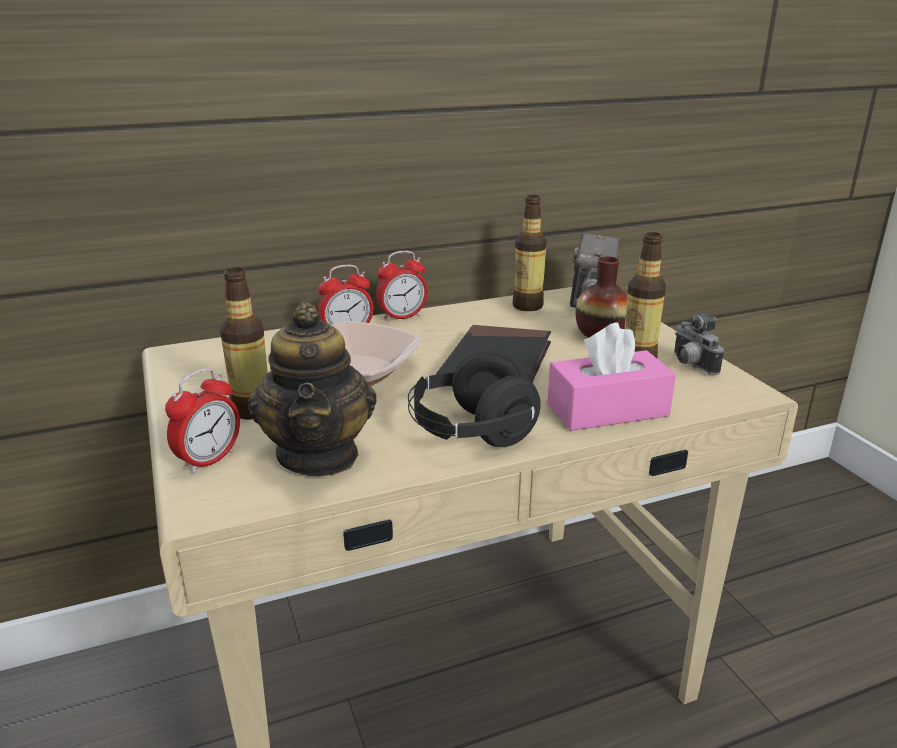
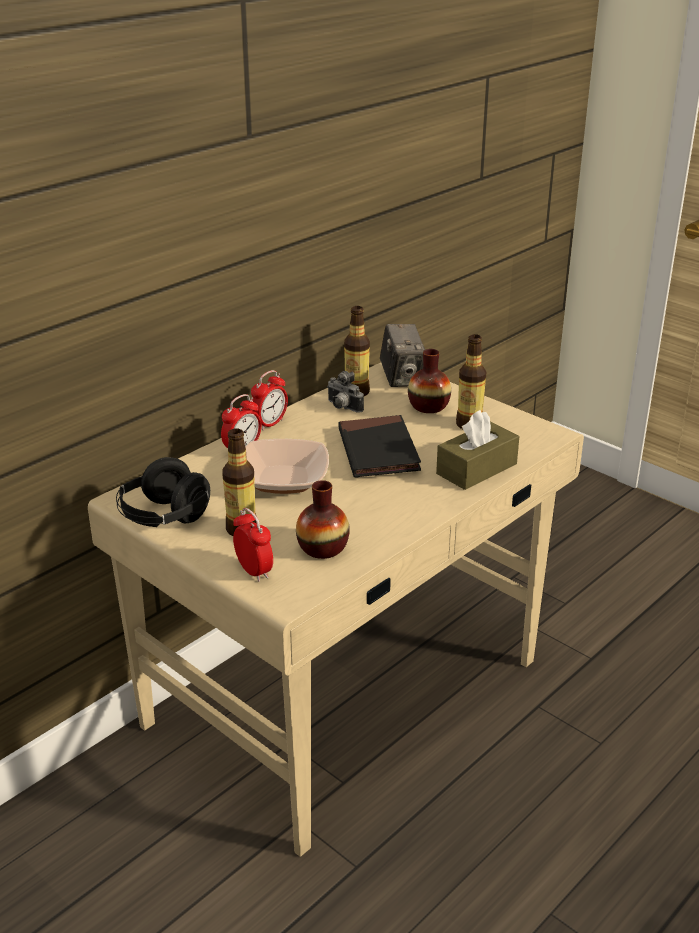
camera: 25 degrees left, 5 degrees up
alarm clock [165,368,240,474] -> alarm clock turned 45 degrees counterclockwise [233,508,273,582]
teapot [248,302,377,476] -> vase [296,480,350,559]
black headphones [408,351,541,447] -> black headphones moved to [116,457,210,527]
pink tissue box [547,322,676,431] -> brown tissue box [436,410,519,490]
camera [674,313,724,375] -> camera moved to [327,371,364,413]

